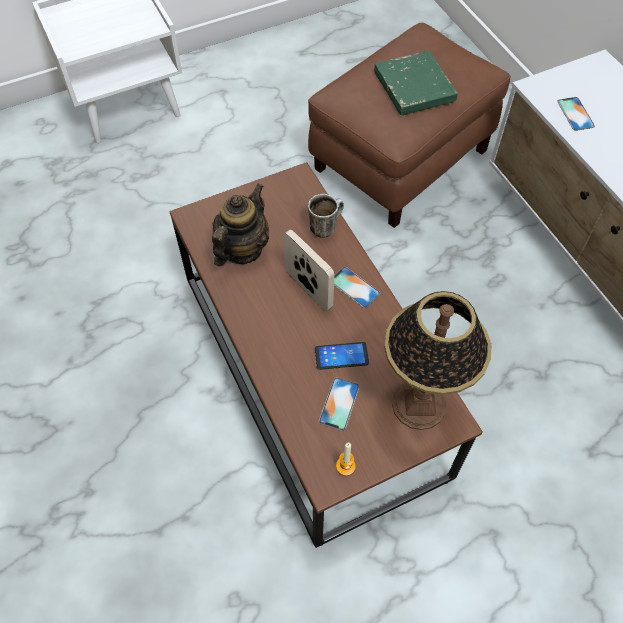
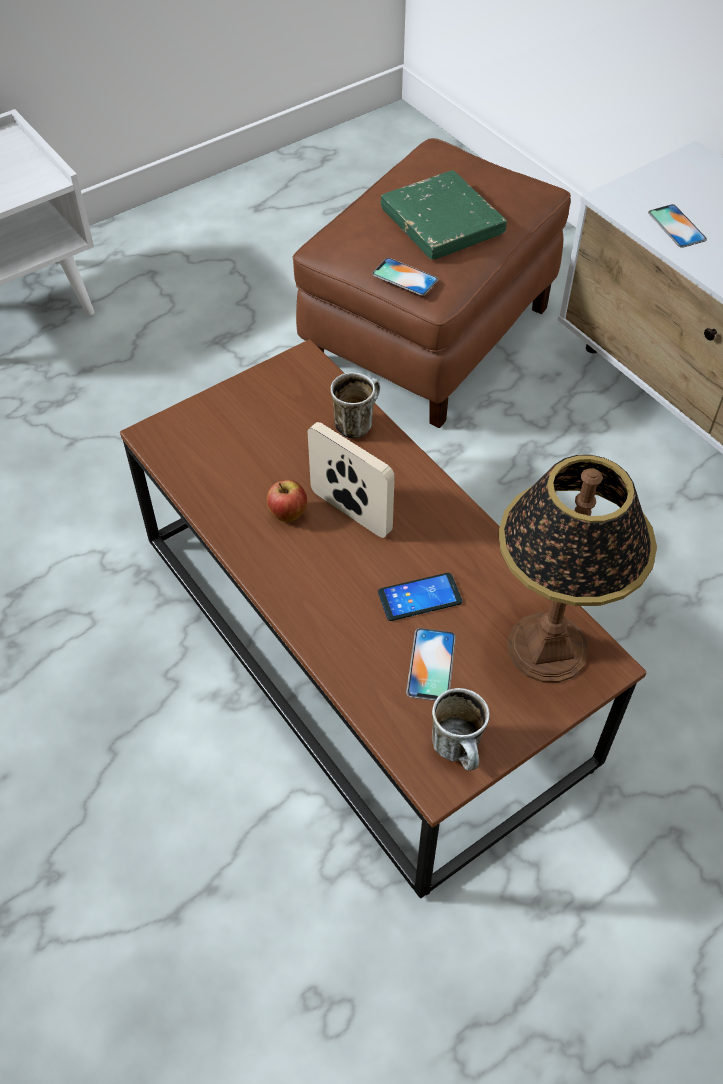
camera: 10 degrees left, 5 degrees down
teapot [212,184,269,266] -> none
phone [334,267,380,308] -> phone moved to [372,258,438,296]
candle [336,443,356,476] -> mug [432,688,490,771]
none -> apple [267,480,307,522]

